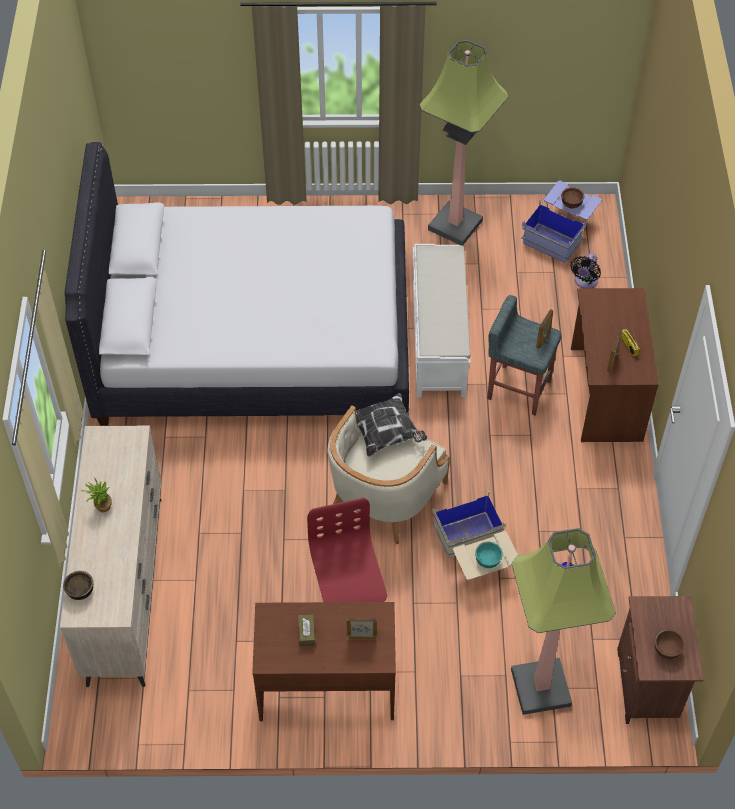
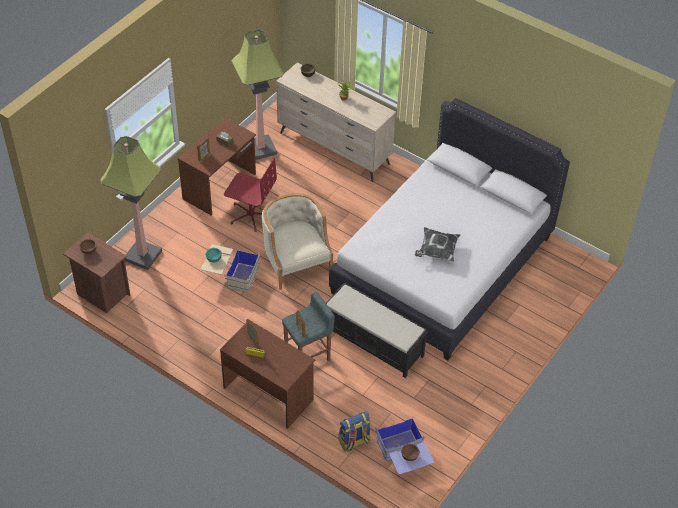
camera: 125 degrees right, 5 degrees down
pillow [346,393,427,457] -> pillow moved to [415,227,460,262]
white bench [413,244,471,397] -> black bench [326,283,428,378]
floor lamp [419,40,508,246] -> floor lamp moved to [232,30,284,160]
black fan [571,253,601,288] -> backpack [339,411,371,452]

